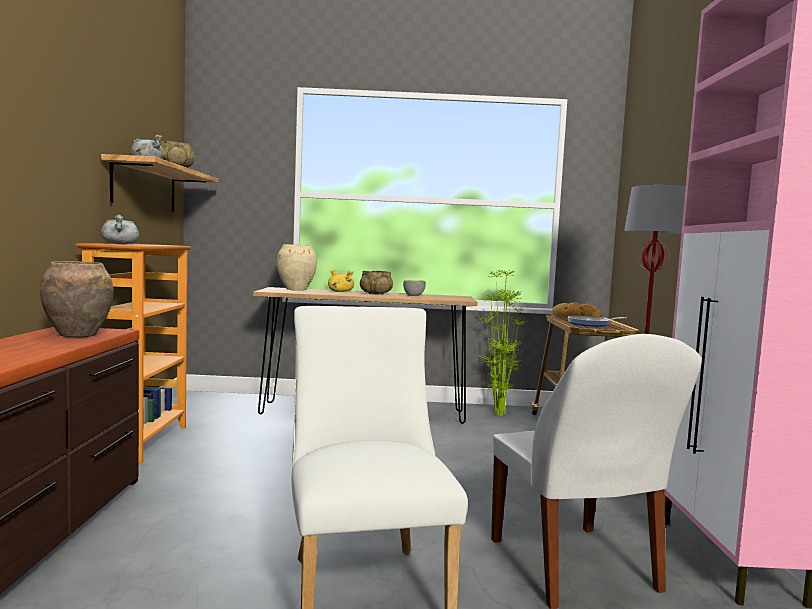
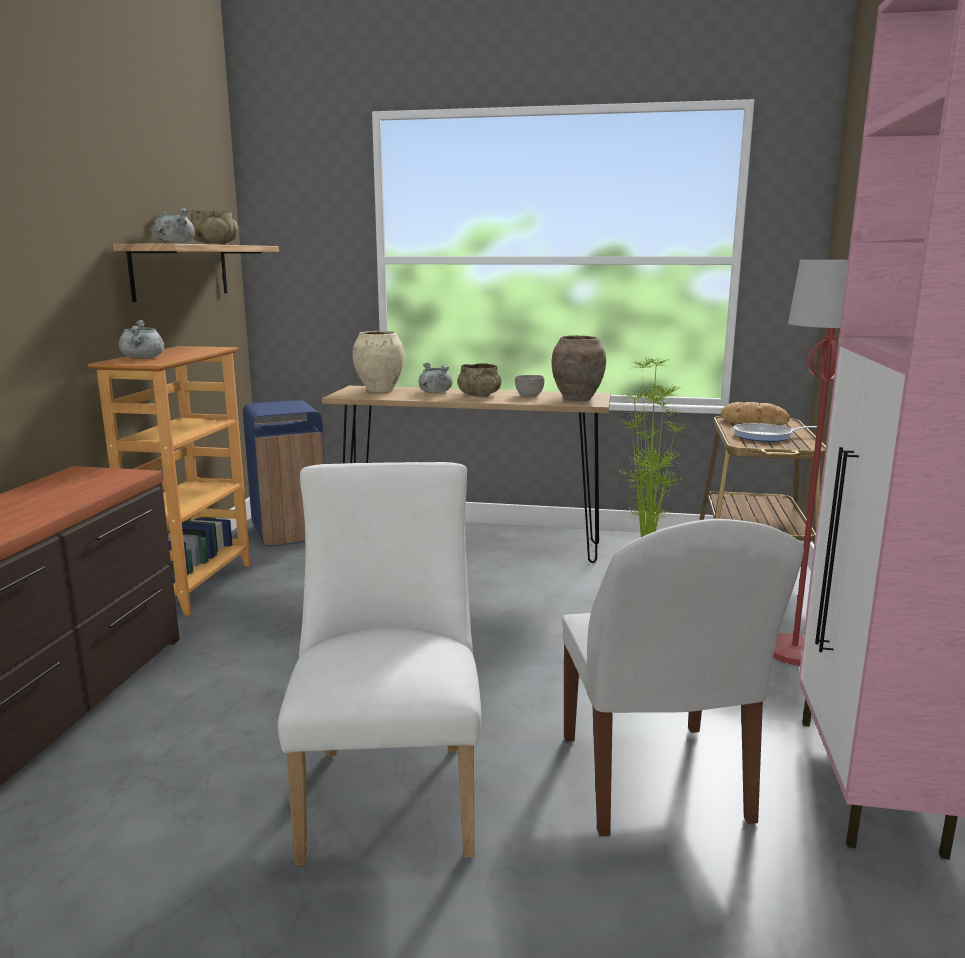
camera: 10 degrees right, 10 degrees up
brown vase [40,261,114,337] -> brown vase moved to [551,335,606,401]
yellow cooking pot [328,270,354,292] -> grey cooking pot [419,362,452,393]
none -> blue trash can [243,400,325,546]

